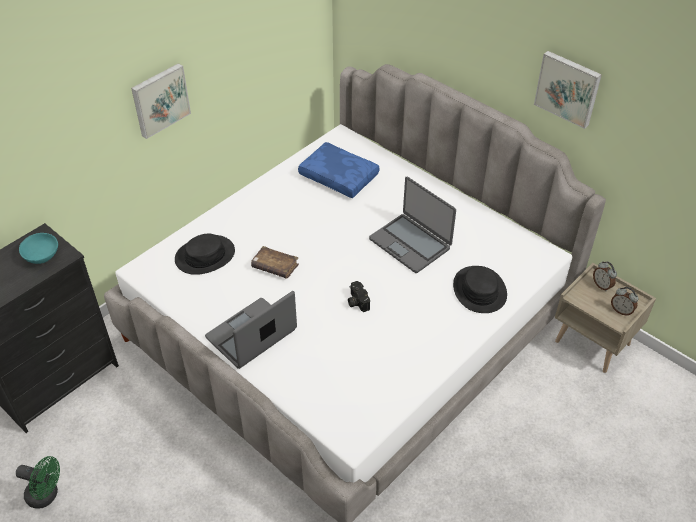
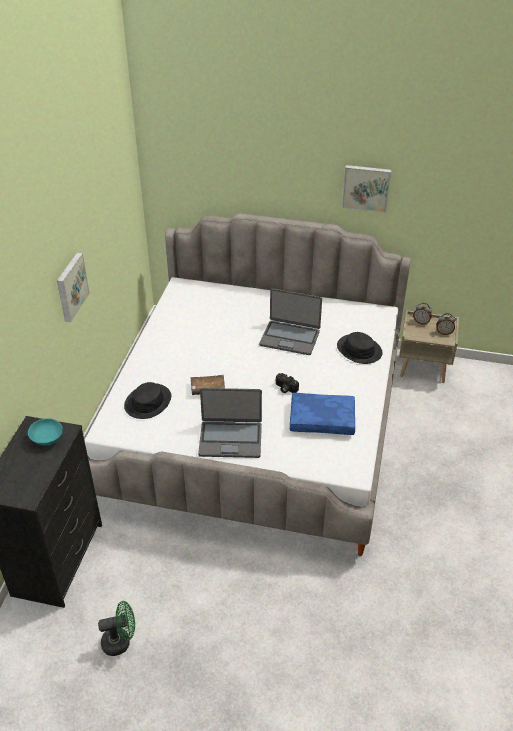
camera: 30 degrees left, 5 degrees down
laptop [205,291,297,369] -> laptop turned 105 degrees counterclockwise [198,388,262,458]
blue pillow [298,142,380,198] -> blue pillow moved to [290,393,355,435]

